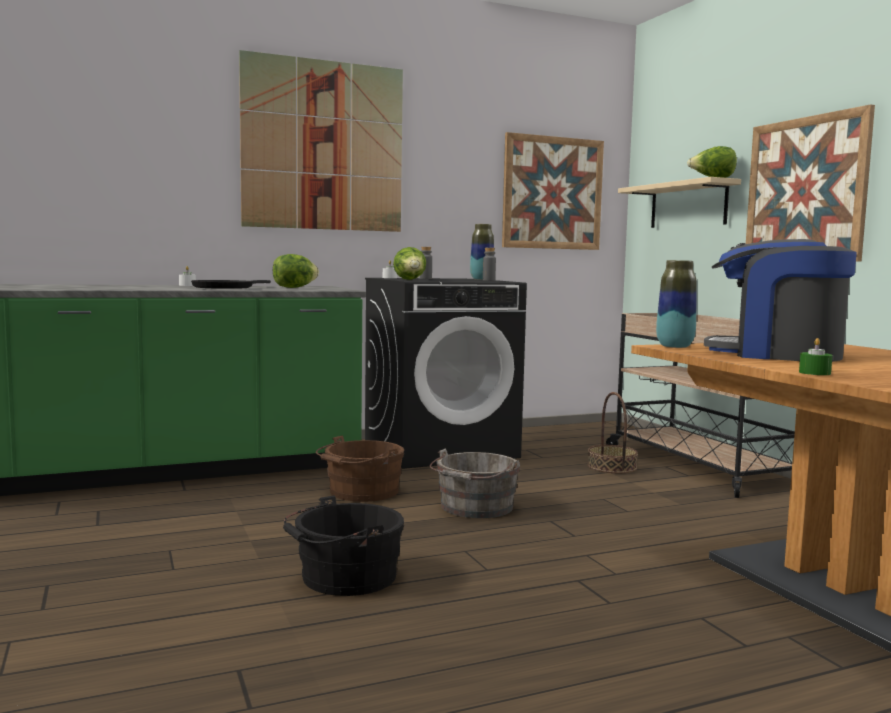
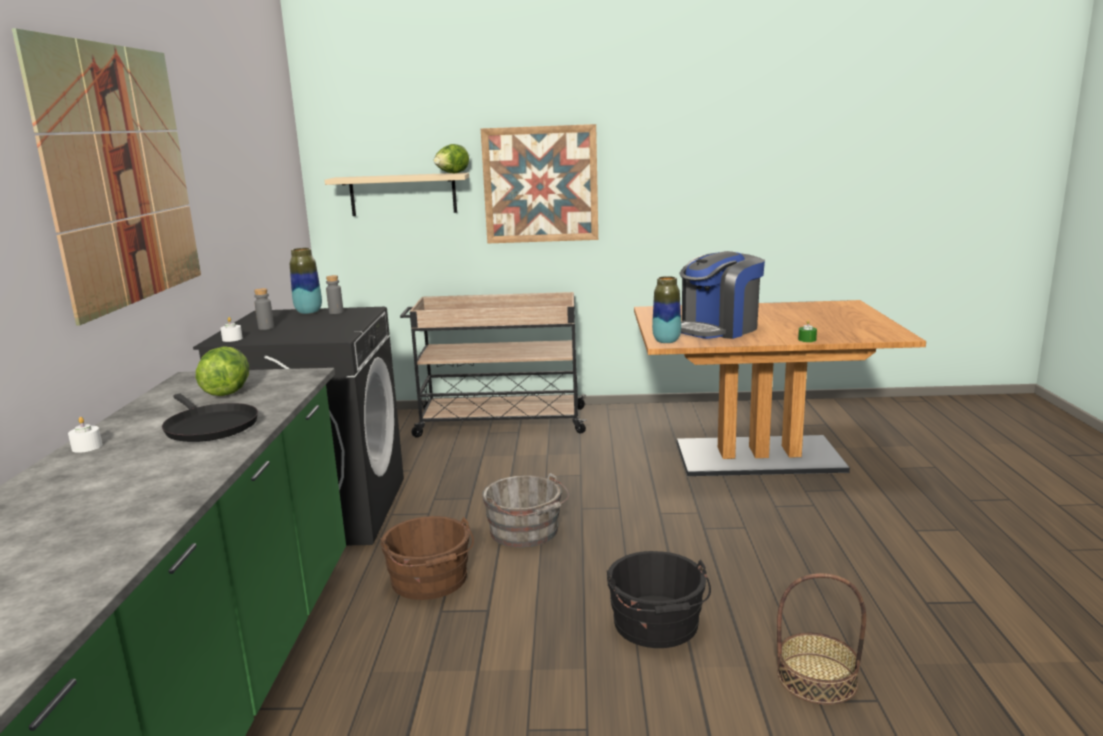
camera: 65 degrees left, 10 degrees up
lettuce [393,247,426,280] -> none
picture [502,132,604,250] -> none
basket [587,392,638,473] -> basket moved to [777,573,866,705]

